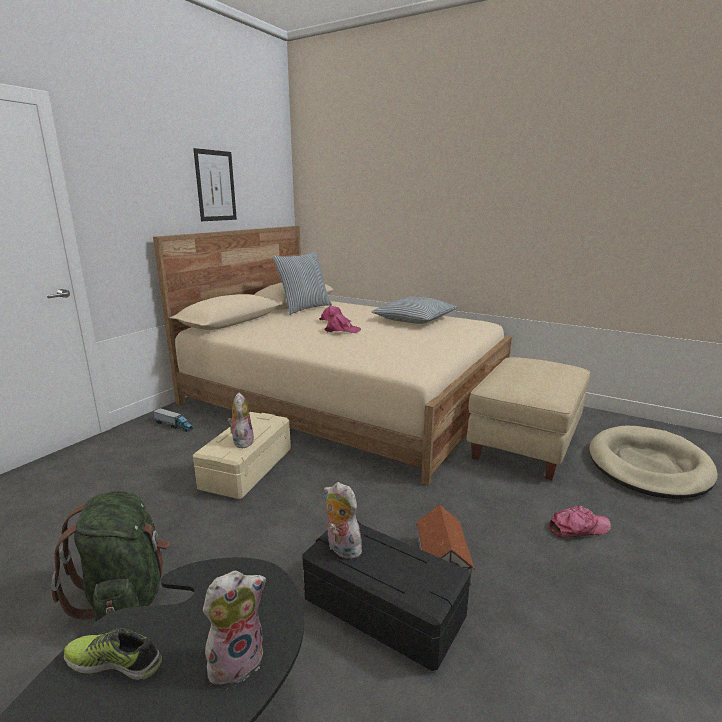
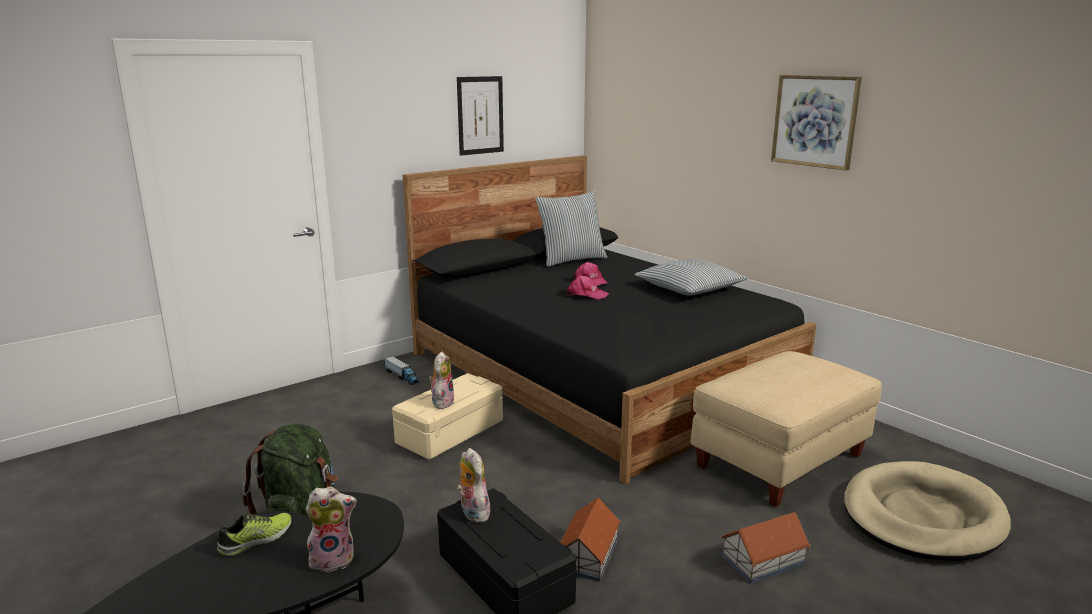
camera: 20 degrees right, 0 degrees up
shoe [64,628,162,680] -> shoe turned 105 degrees clockwise [217,513,291,556]
beige bed [153,226,512,486] -> black bed [403,155,816,484]
cap [548,506,611,538] -> toy house [721,512,811,583]
none -> picture [771,75,862,171]

